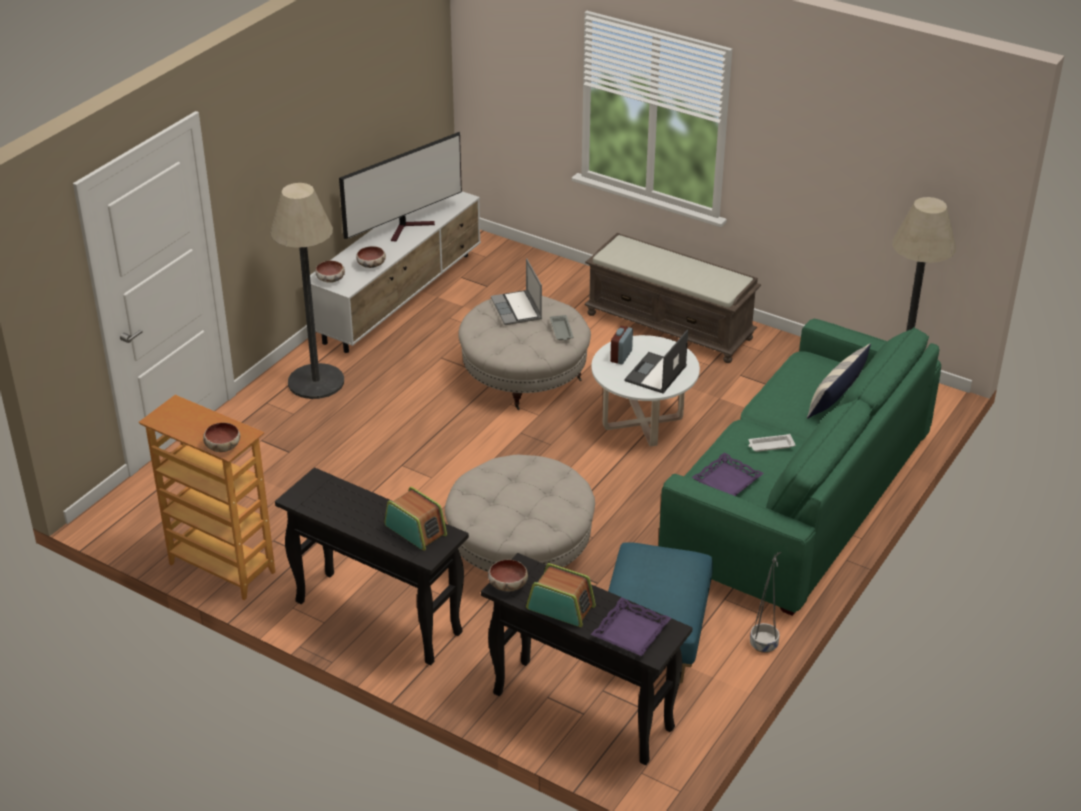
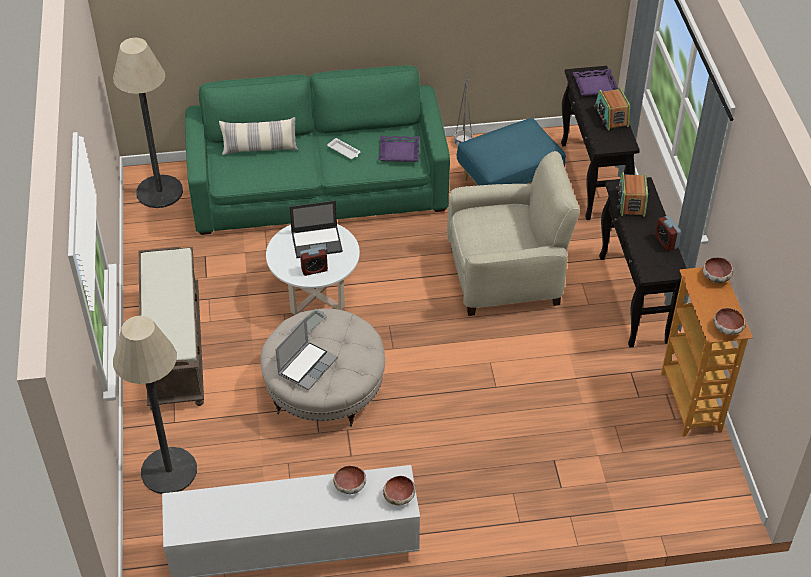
camera: 130 degrees left, 10 degrees up
floor lamp [270,183,344,399] -> floor lamp moved to [113,316,197,494]
television [339,132,462,242] -> none
beige ottoman [445,455,595,572] -> beige armchair [447,151,580,316]
bowl [488,560,528,591] -> bowl moved to [714,308,746,335]
none -> alarm clock [655,215,681,251]

